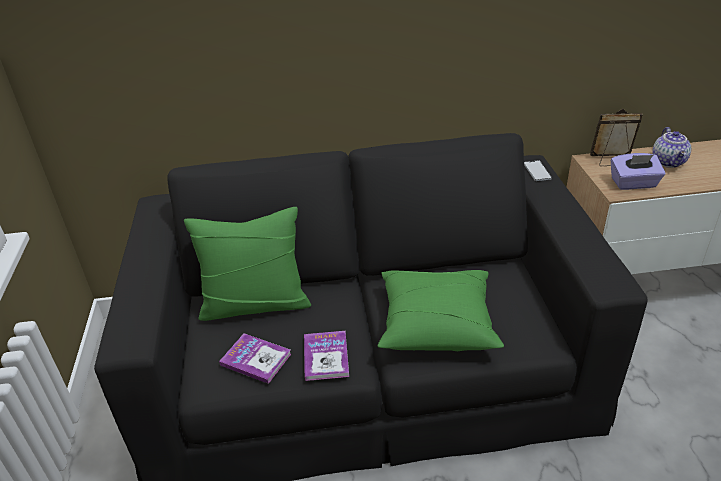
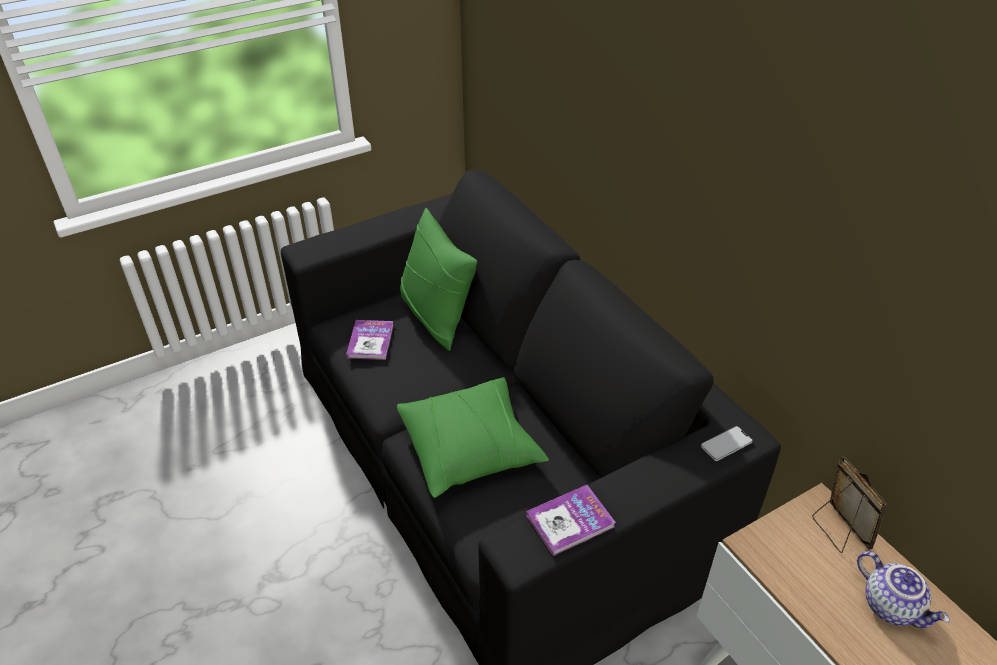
camera: 65 degrees right, 5 degrees up
book [304,331,349,381] -> book moved to [526,485,616,556]
purple tissue box [611,153,666,190] -> none
teapot [652,127,691,168] -> teapot turned 105 degrees counterclockwise [857,551,950,629]

